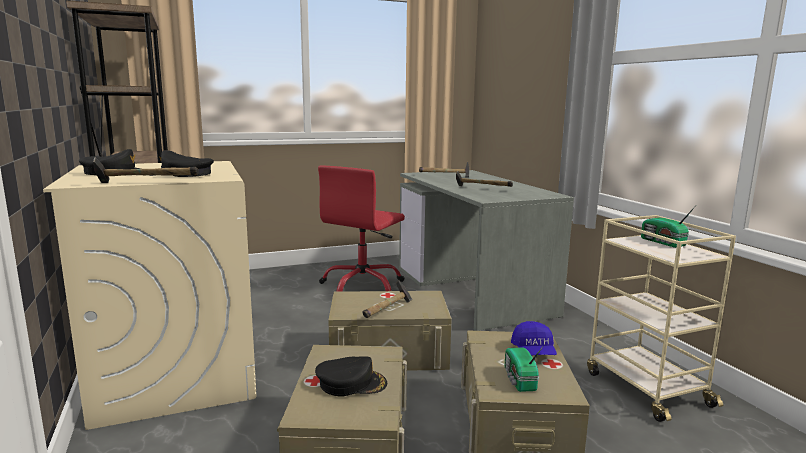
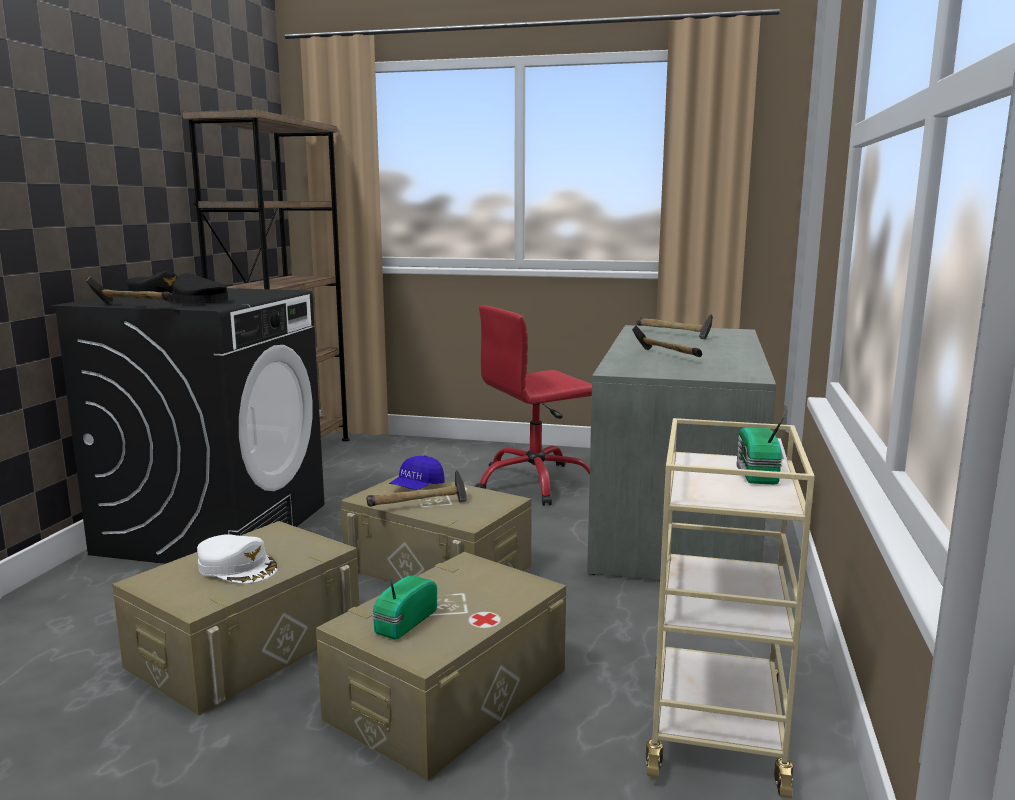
camera: 35 degrees right, 0 degrees up
beige washing machine [43,161,257,430] -> black washing machine [50,288,324,564]
black cap [315,356,387,397] -> white cap [197,534,278,583]
blue cap [511,321,557,355] -> blue cap moved to [389,455,445,490]

